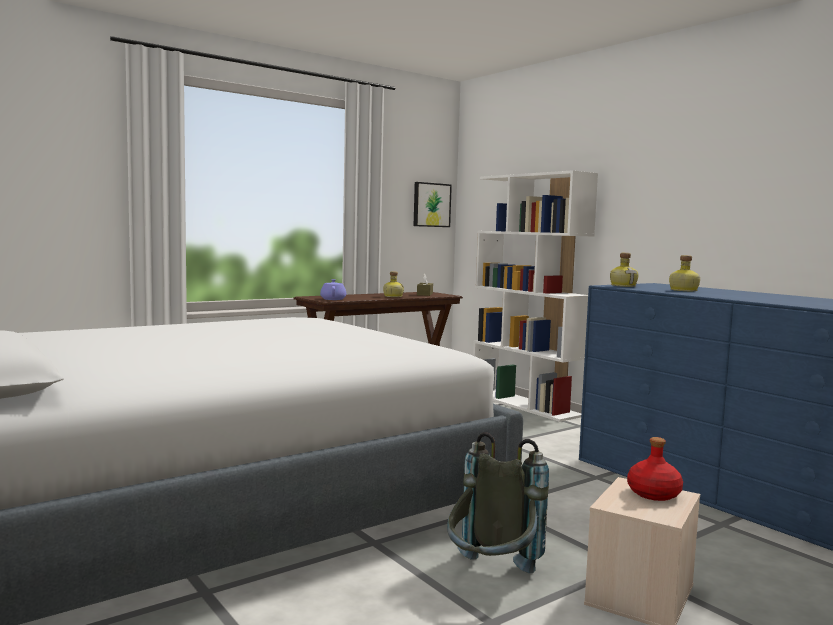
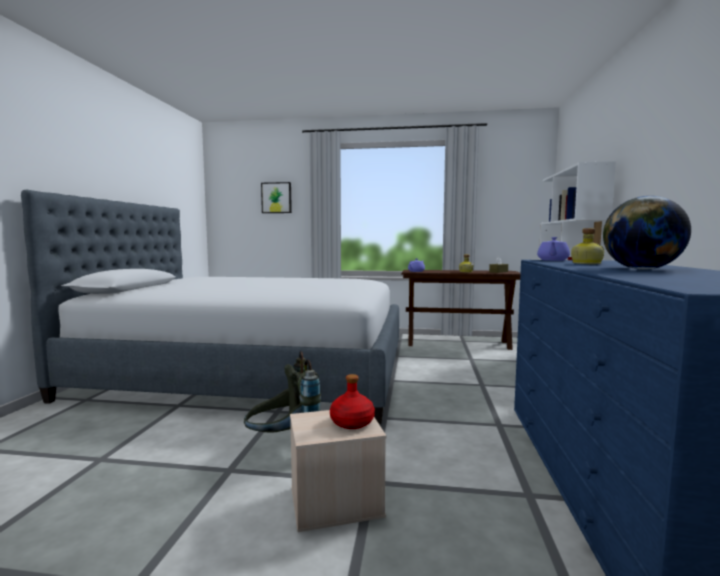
camera: 45 degrees right, 0 degrees up
picture [414,182,452,227] -> picture moved to [261,182,292,213]
bottle [610,253,638,287] -> purple teapot [537,237,570,261]
none -> globe [603,196,691,270]

